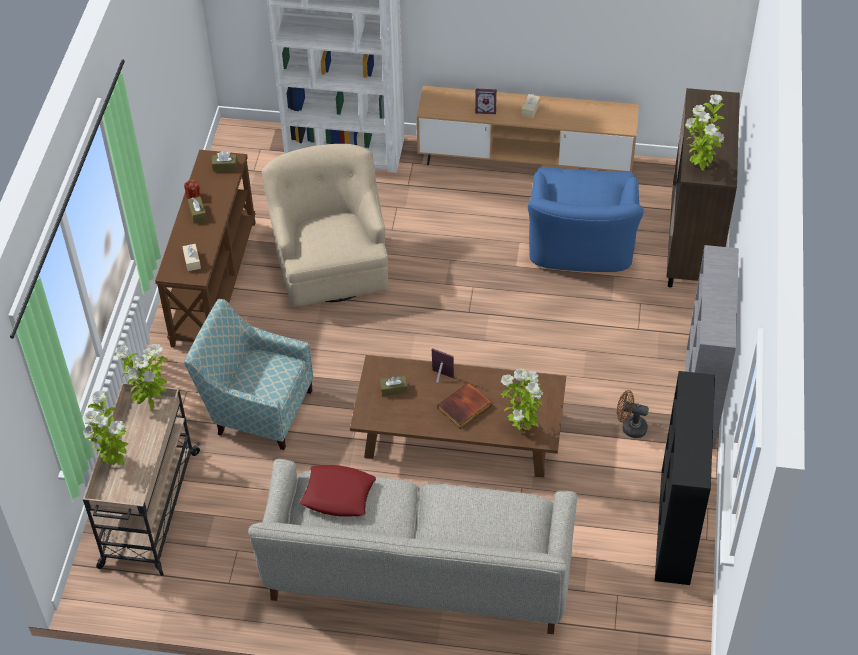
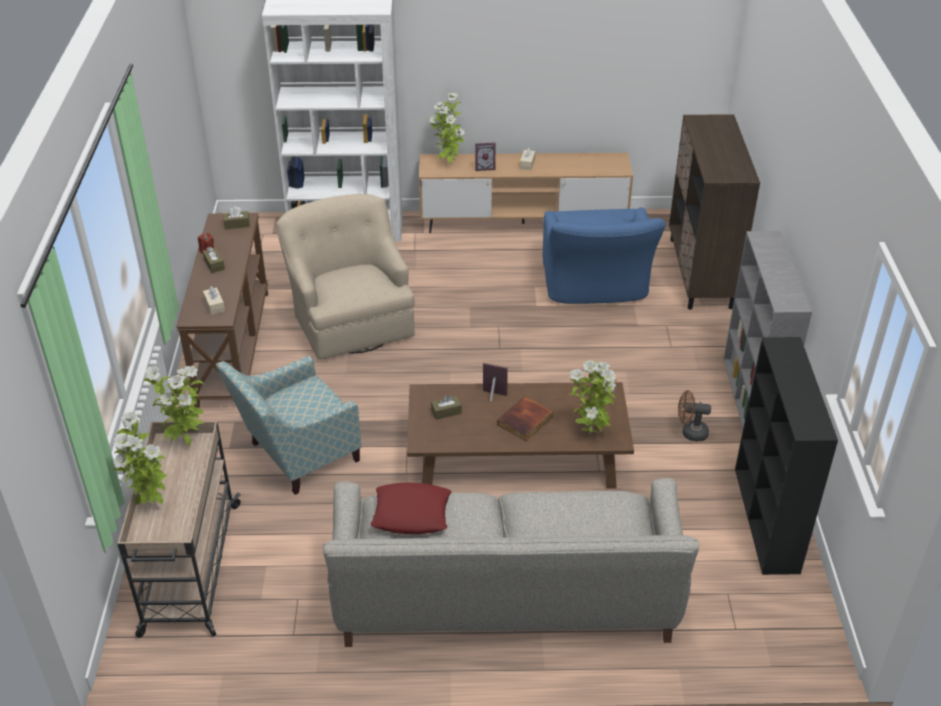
camera: 10 degrees left, 10 degrees down
armchair [184,299,313,450] -> armchair turned 45 degrees counterclockwise [216,356,362,495]
potted plant [685,94,724,171] -> potted plant moved to [429,93,465,163]

